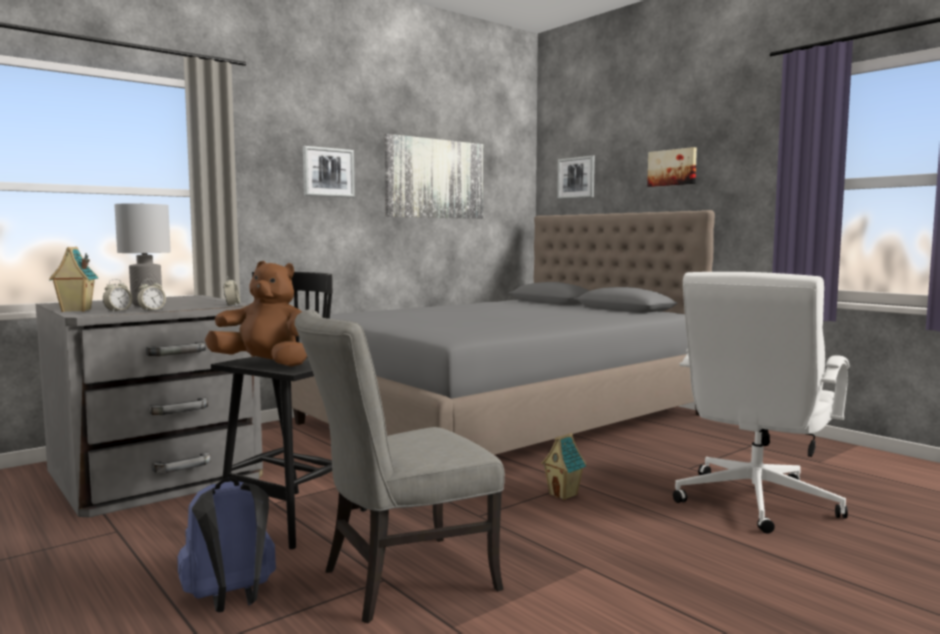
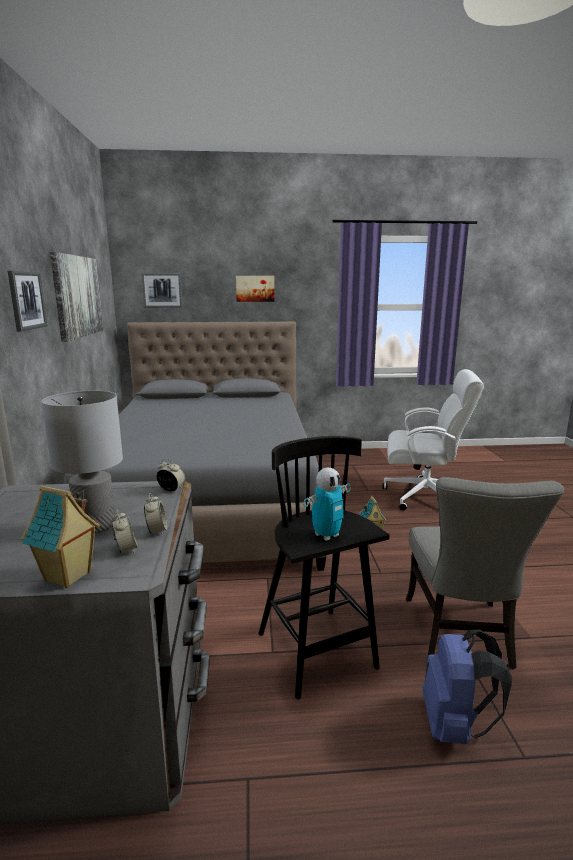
camera: 55 degrees left, 10 degrees up
brown plush toy [205,261,307,367] -> toy robot [303,468,351,541]
white office chair [673,272,849,534] -> white office chair turned 60 degrees counterclockwise [382,369,484,511]

